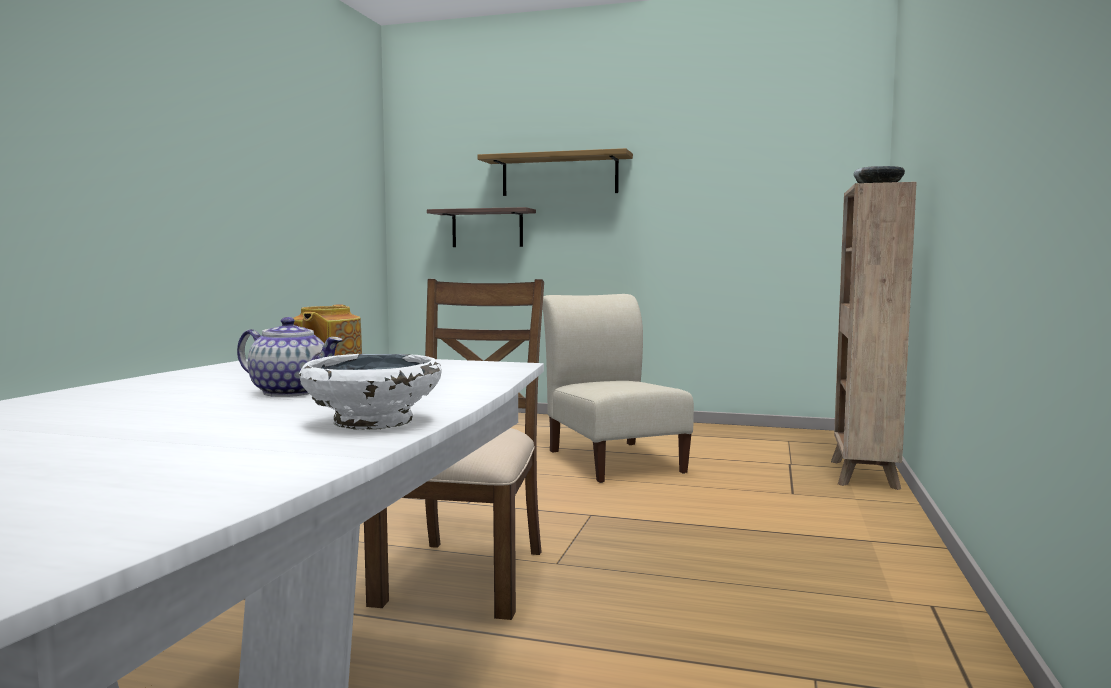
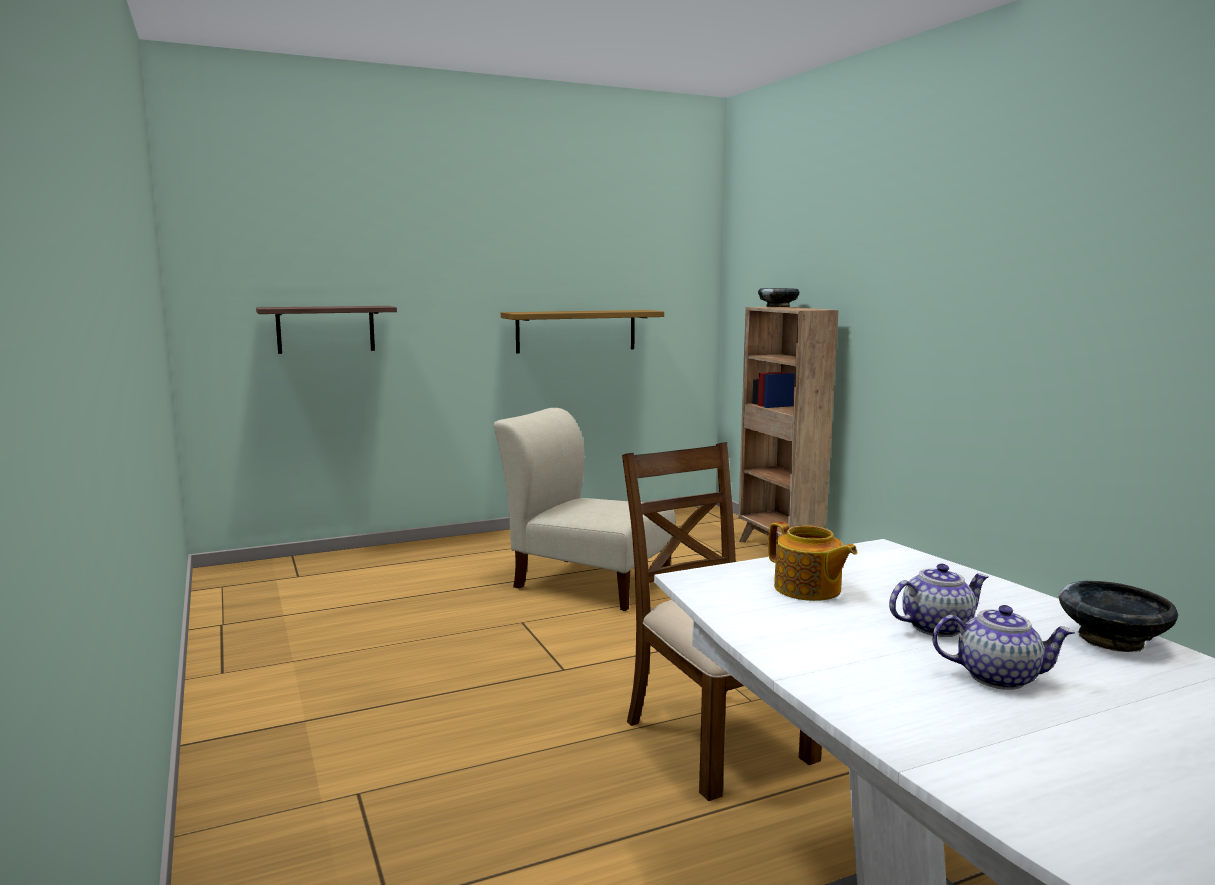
camera: 40 degrees left, 5 degrees up
white bowl [299,354,442,430] -> black bowl [1058,581,1178,652]
shelf [478,148,633,196] -> shelf moved to [501,310,664,354]
none -> teapot [932,605,1075,690]

